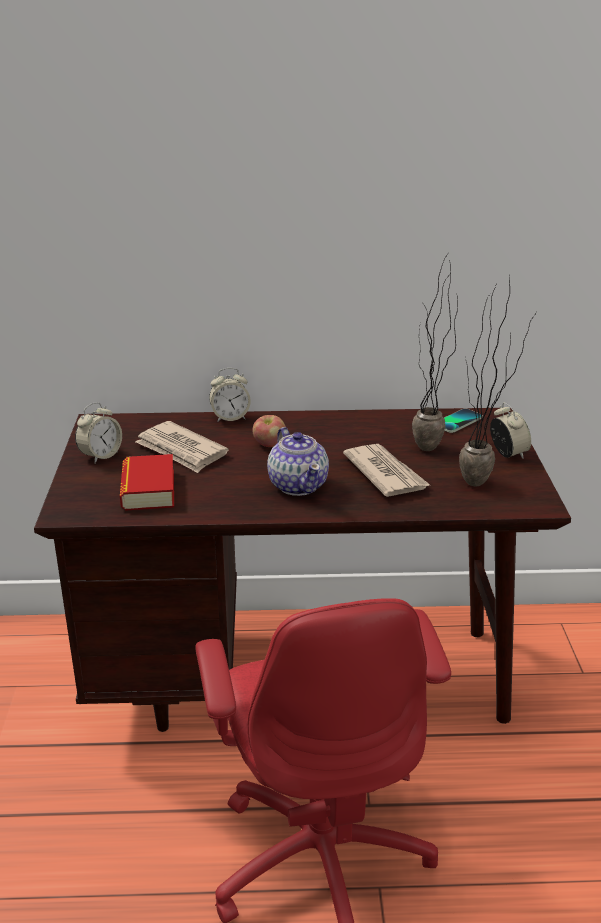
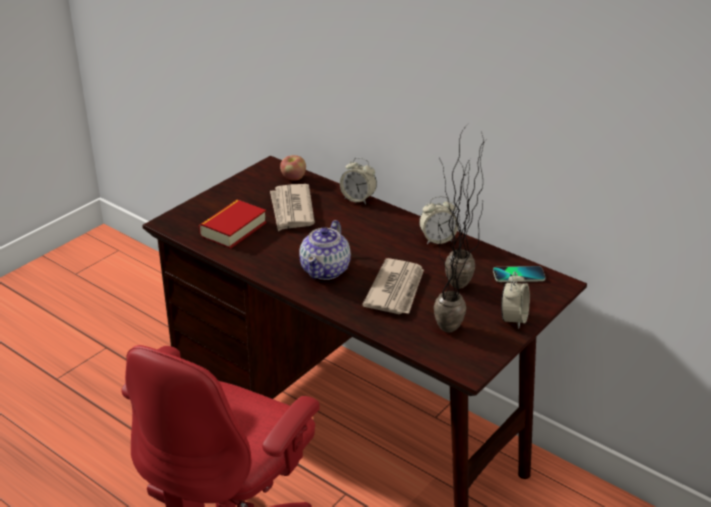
camera: 40 degrees right, 5 degrees up
alarm clock [75,402,122,464] -> alarm clock moved to [419,196,458,244]
apple [253,415,286,447] -> apple moved to [280,155,306,181]

